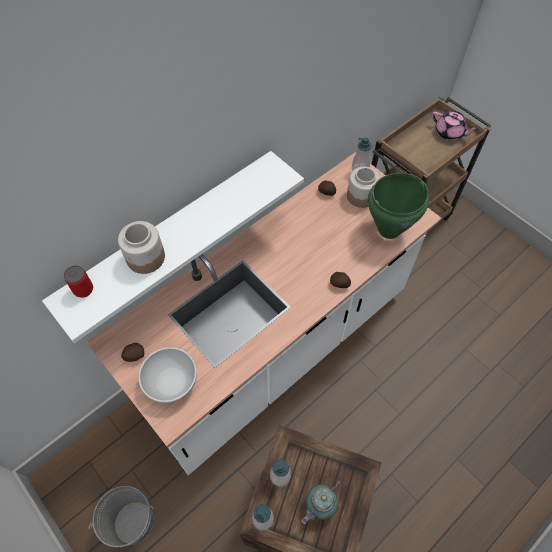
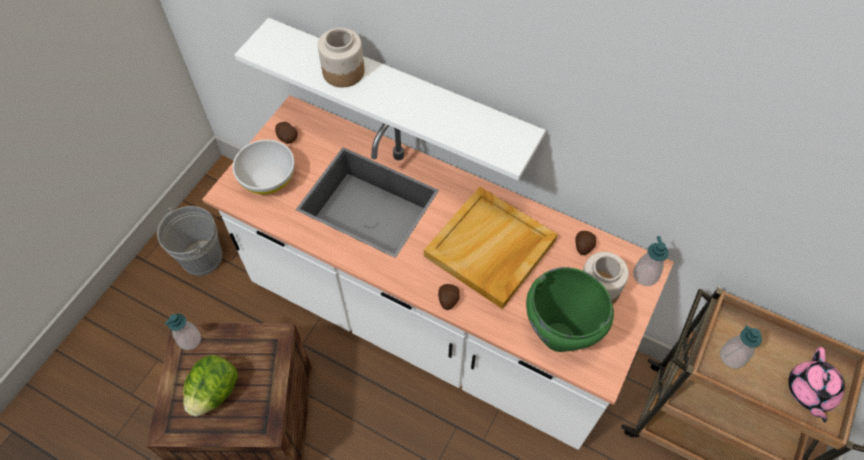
camera: 70 degrees right, 0 degrees up
can [64,265,93,298] -> none
soap dispenser [270,459,291,487] -> soap dispenser moved to [720,325,762,368]
teapot [302,481,341,524] -> lettuce [183,355,238,417]
none -> beige tray [424,187,558,309]

